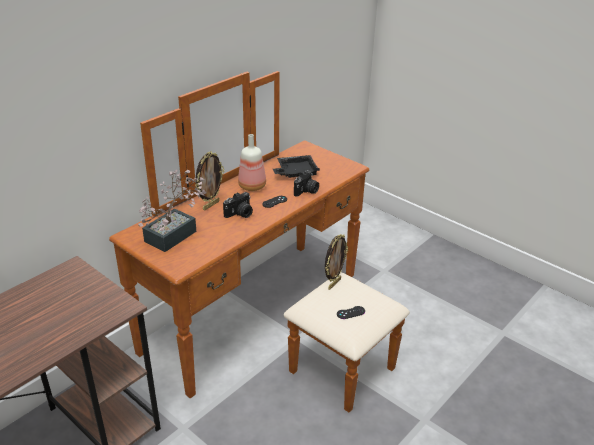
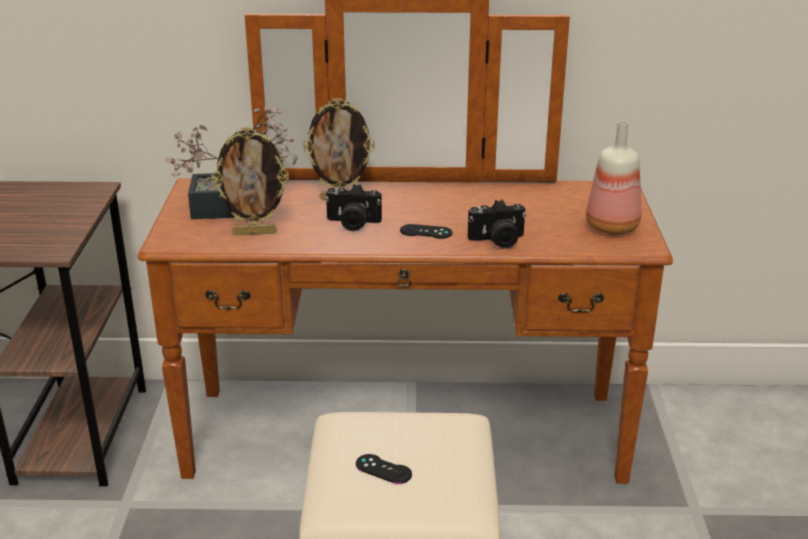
camera: 50 degrees right, 5 degrees down
bottle [238,134,266,191] -> bottle moved to [586,121,641,234]
black tray [273,155,320,178] -> none
picture frame [325,234,348,290] -> picture frame moved to [212,127,289,235]

